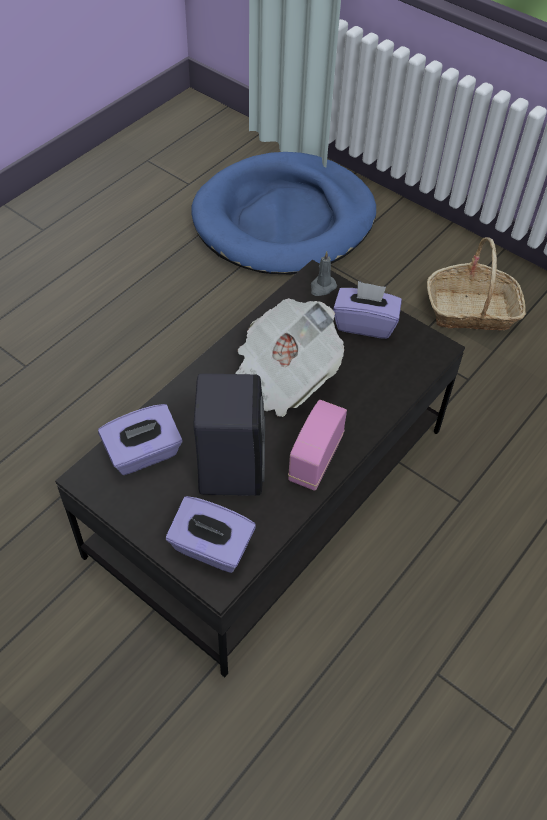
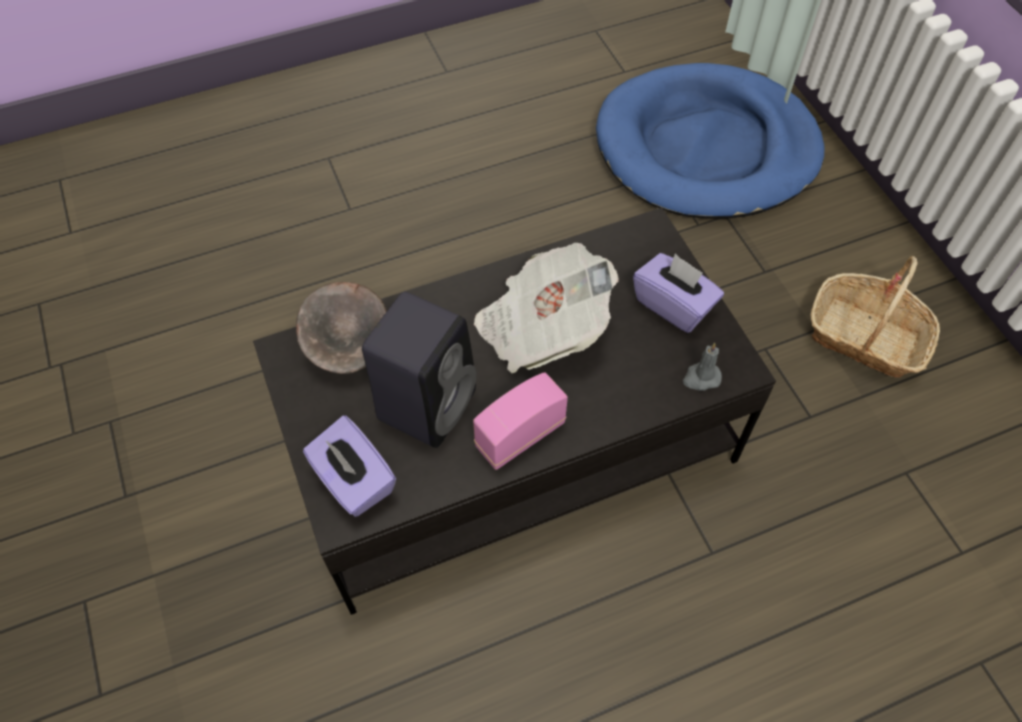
camera: 30 degrees right, 5 degrees up
purple tissue box [98,404,182,475] -> grey bowl [296,282,387,374]
grey candle [311,251,337,296] -> grey candle moved to [683,343,722,391]

